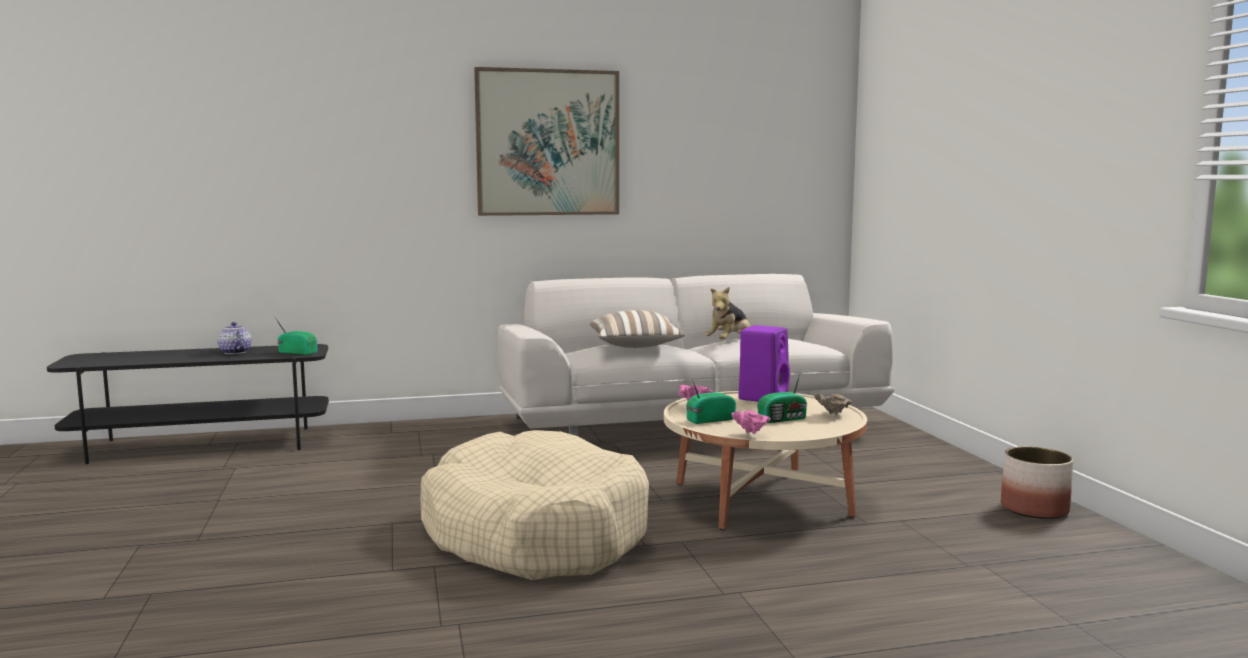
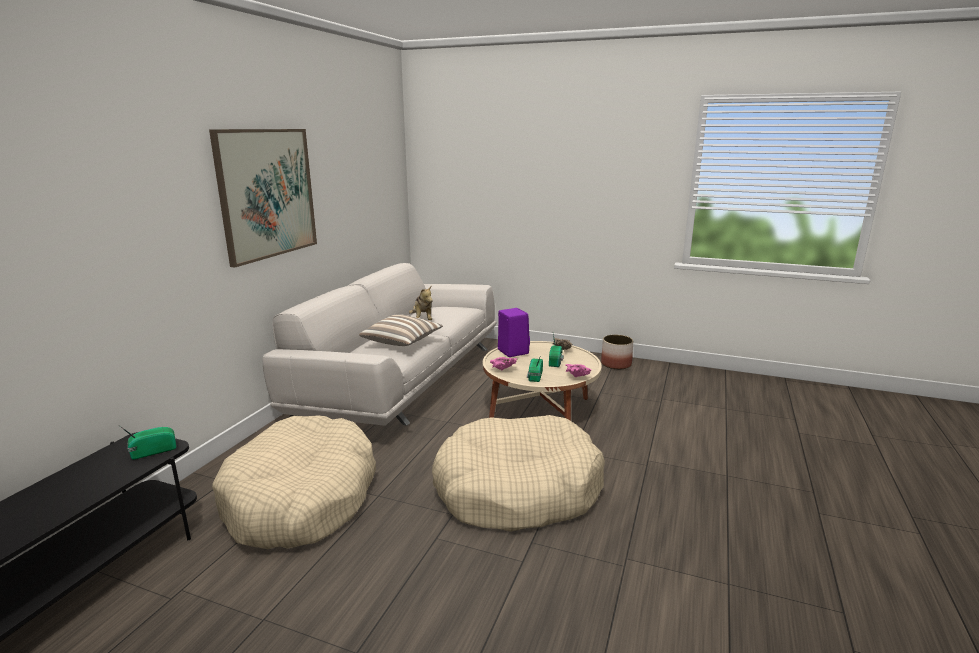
camera: 55 degrees left, 10 degrees up
teapot [218,322,252,354] -> none
none -> beige dog bed [212,416,376,549]

